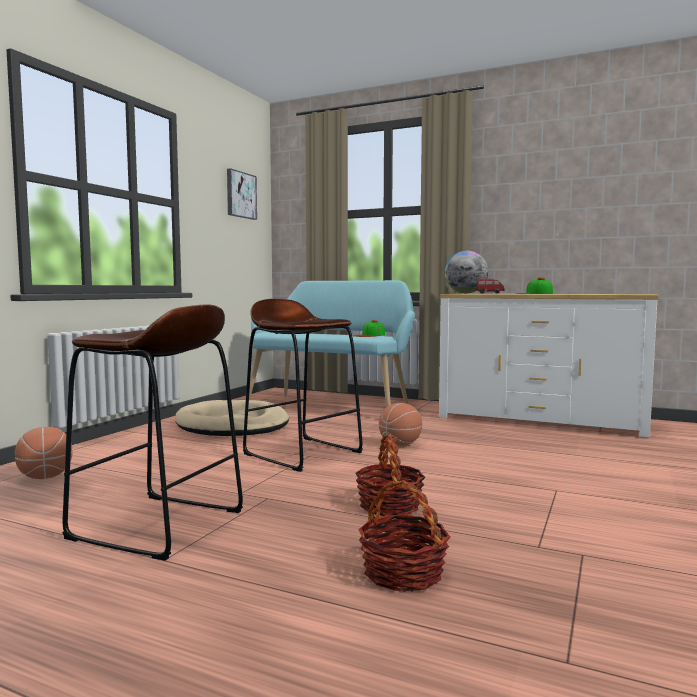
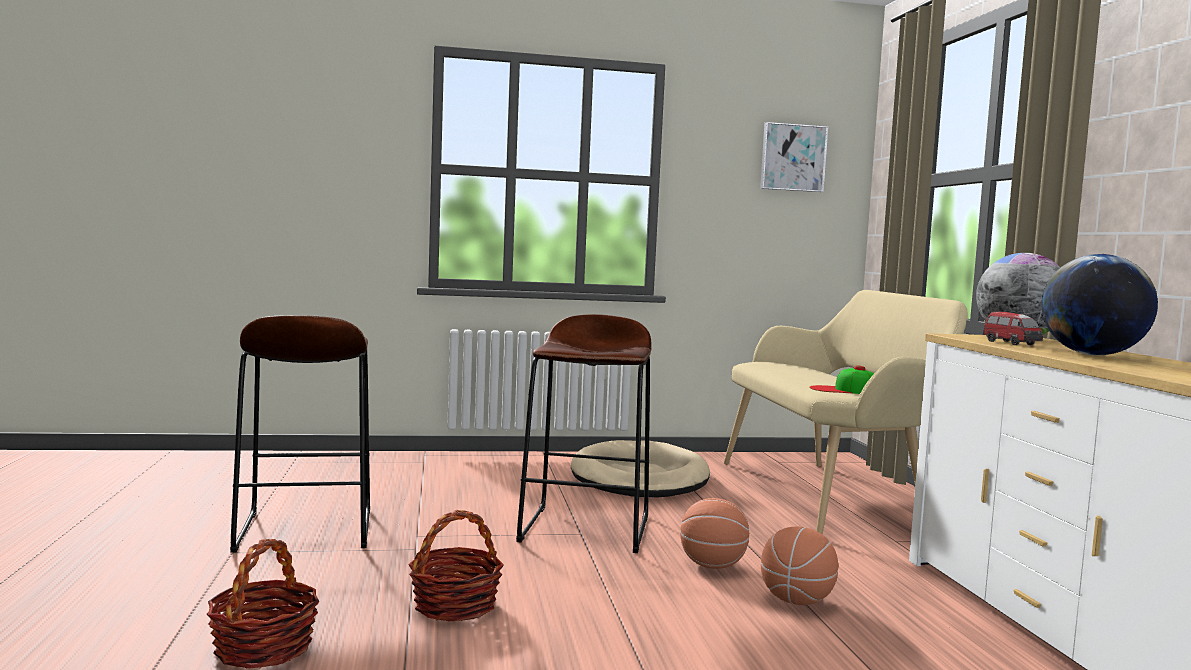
camera: 55 degrees right, 0 degrees up
basketball [15,427,73,479] -> basketball moved to [761,526,838,605]
turquoise bench [249,280,415,407] -> beige bench [724,290,967,535]
cap [515,278,553,294] -> globe [1041,254,1158,355]

